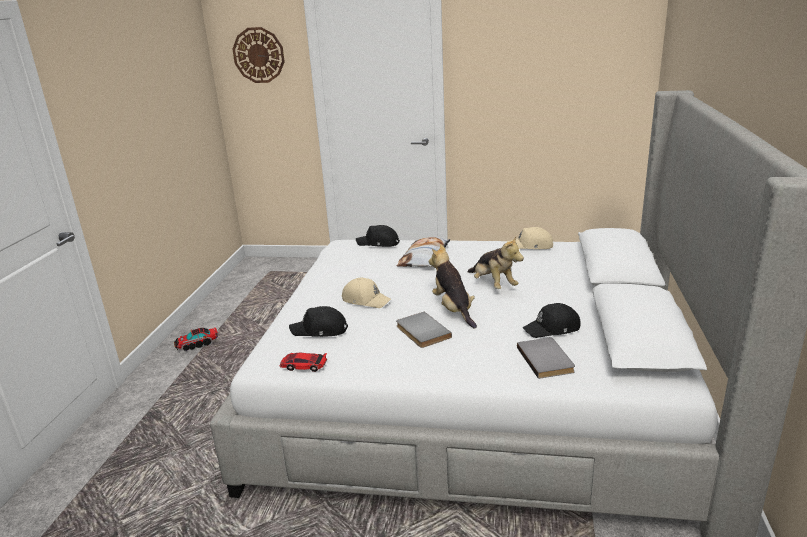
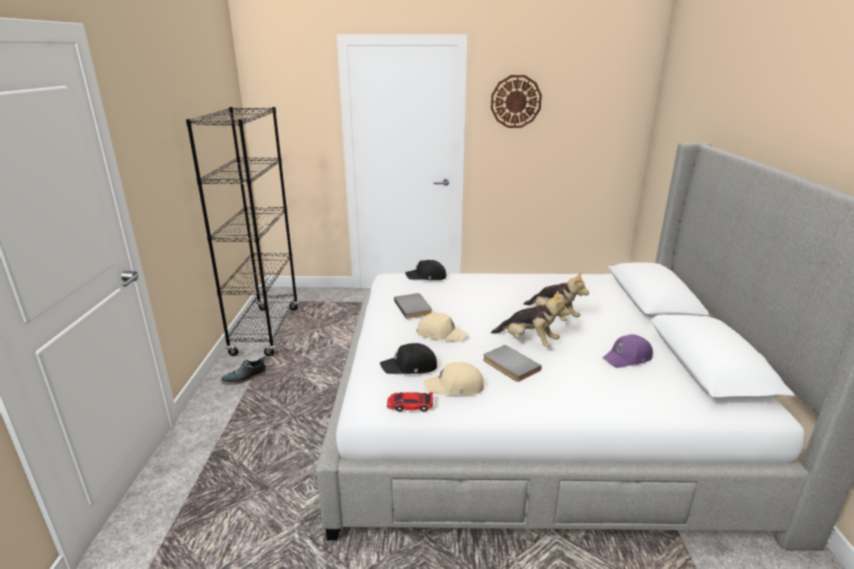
camera: 10 degrees left, 0 degrees up
toy truck [174,327,218,351] -> shoe [221,357,266,385]
wall clock [232,27,285,83] -> wall clock moved to [491,75,542,128]
pillow [397,237,450,267] -> none
plush toy [429,244,477,328] -> plush toy turned 150 degrees clockwise [491,290,570,347]
beige cap [507,227,553,249] -> beige cap moved to [424,362,484,395]
grey book [517,338,575,379] -> grey book moved to [394,293,432,319]
black cap [522,303,581,338] -> purple cap [602,334,653,368]
none -> black bookcase [186,107,299,356]

